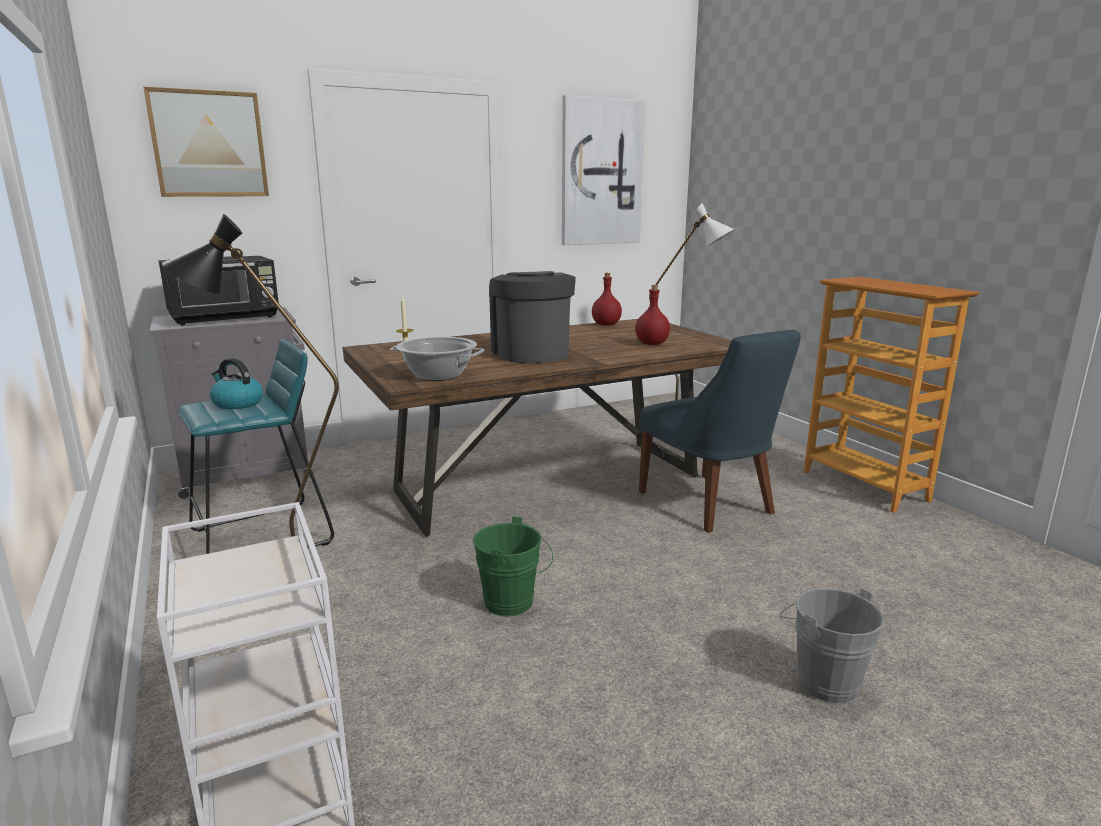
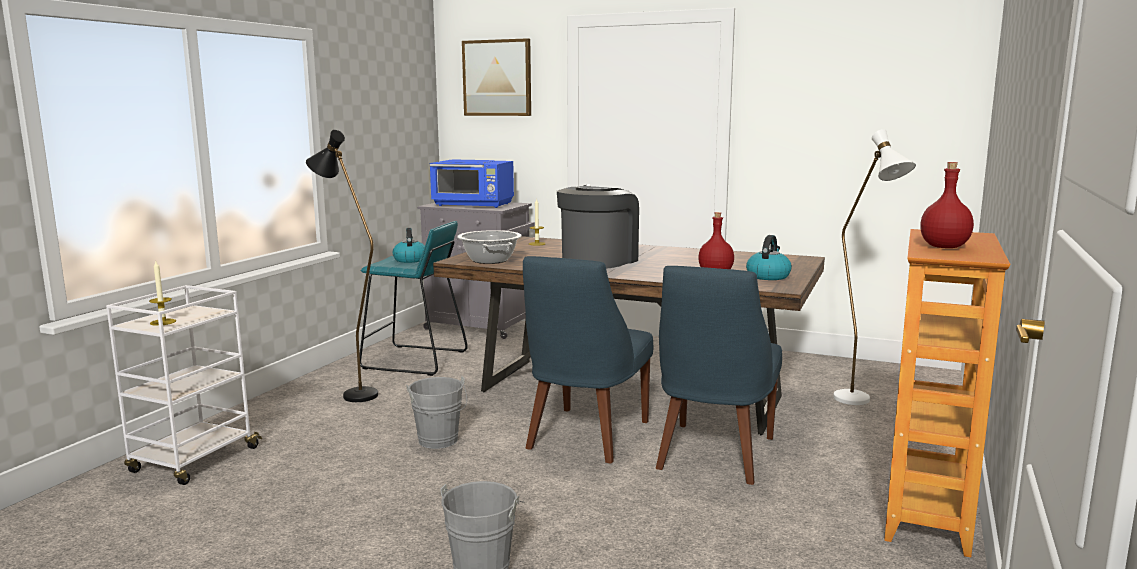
camera: 50 degrees right, 5 degrees down
black microwave [159,256,279,326] -> blue microwave [429,159,514,208]
green bucket [473,516,553,617] -> grey bucket [406,376,467,449]
picture [562,95,645,245] -> none
red bottle [592,273,622,326] -> red bottle moved to [920,162,974,248]
none -> candle [149,261,176,326]
none -> blue chair [523,256,653,463]
none -> kettle [746,235,792,280]

